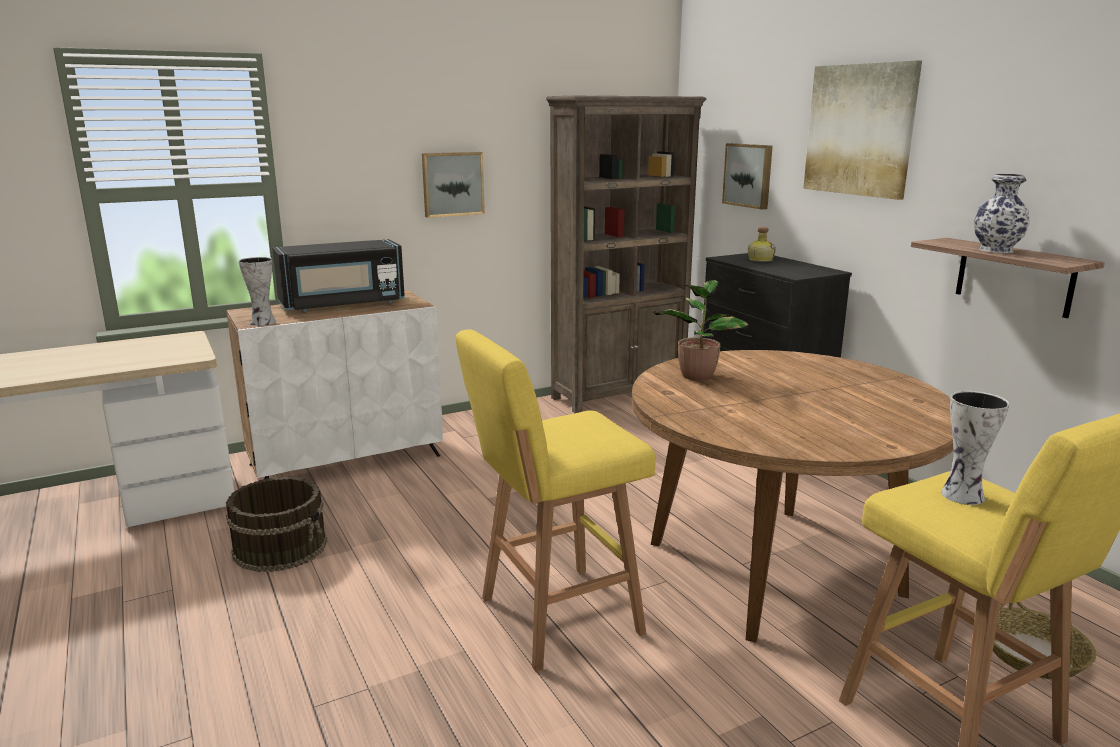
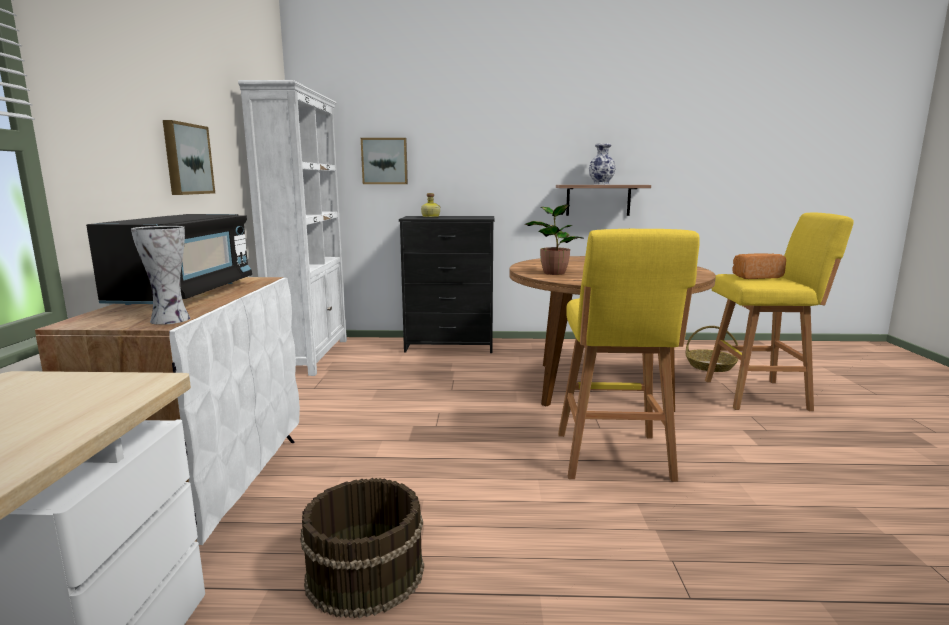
camera: 60 degrees left, 5 degrees down
brown bookcase [546,96,707,413] -> white bookcase [238,80,347,376]
picture [803,60,922,200] -> none
vase [941,391,1009,505] -> bread [732,253,786,279]

